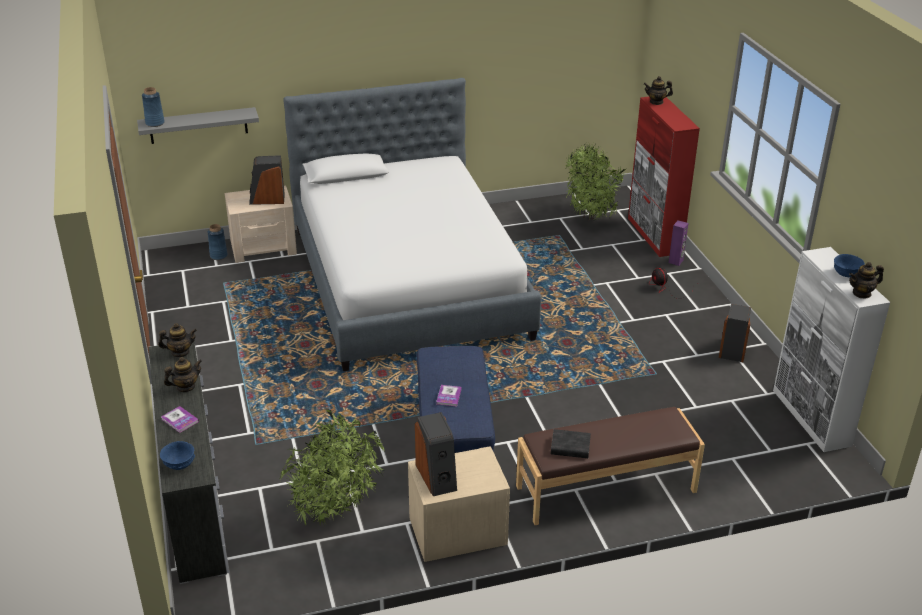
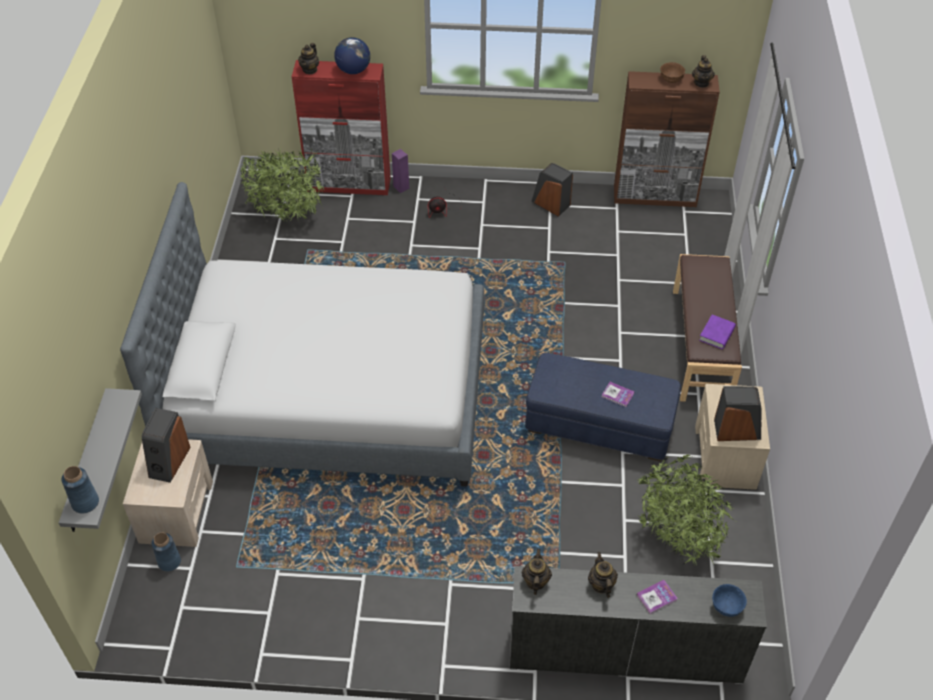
camera: 70 degrees left, 15 degrees up
black book [551,429,591,458] -> purple book [699,314,736,349]
white cabinet [773,247,890,452] -> brown cabinet [614,71,720,207]
blue bowl [834,254,865,277] -> brown bowl [660,62,685,83]
none -> globe [334,37,370,74]

